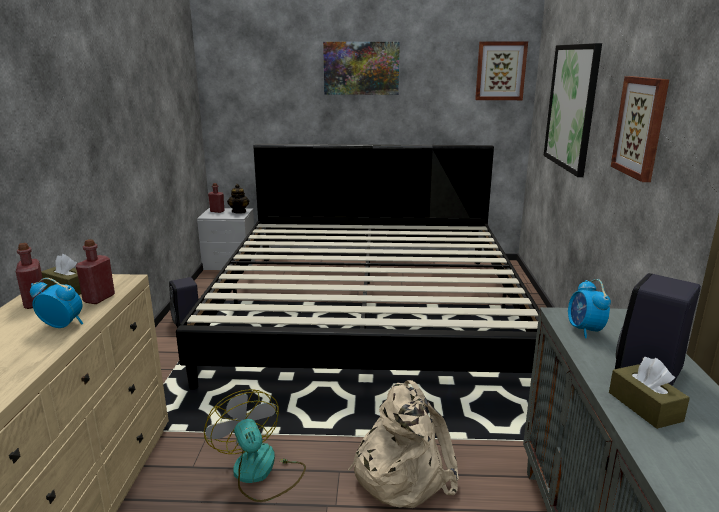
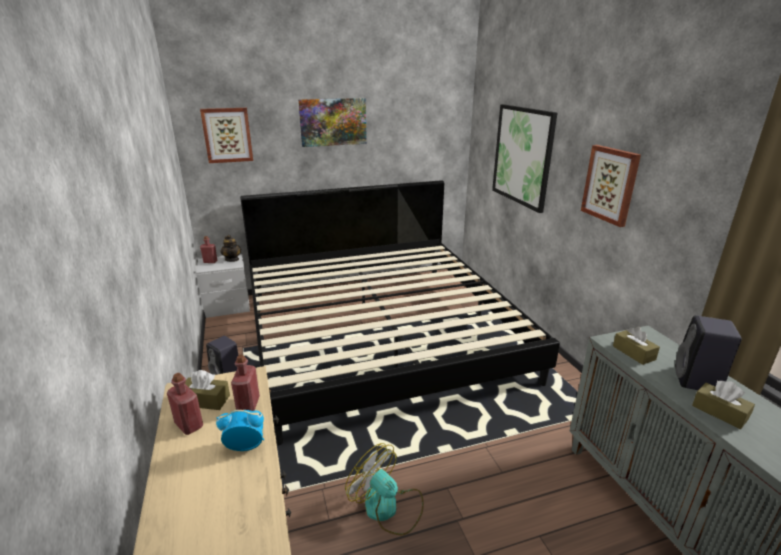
camera: 20 degrees left, 5 degrees up
beige backpack [348,380,459,508] -> none
picture [475,41,528,100] -> picture moved to [200,108,253,163]
alarm clock [568,279,611,338] -> brown tissue box [613,327,660,365]

